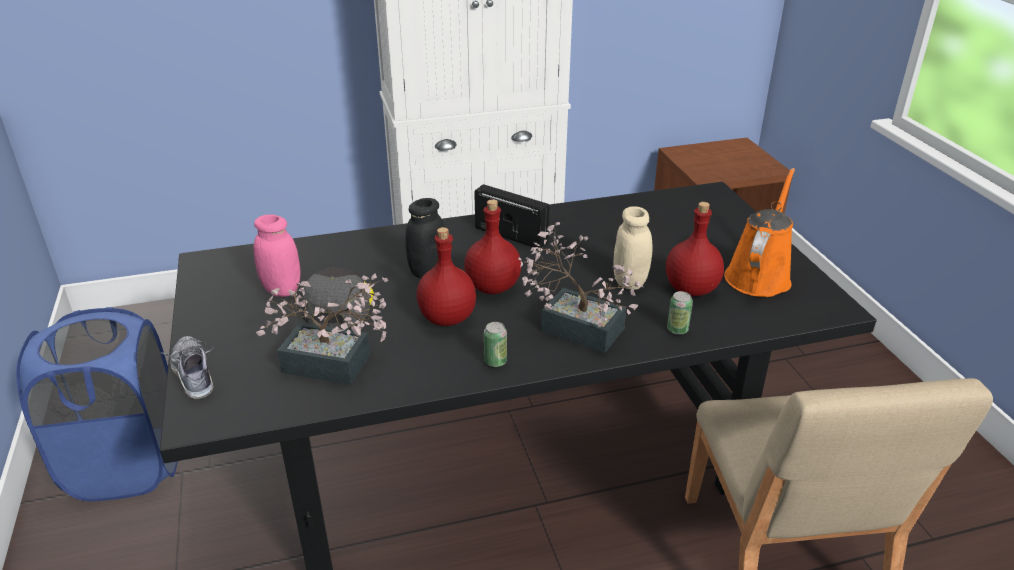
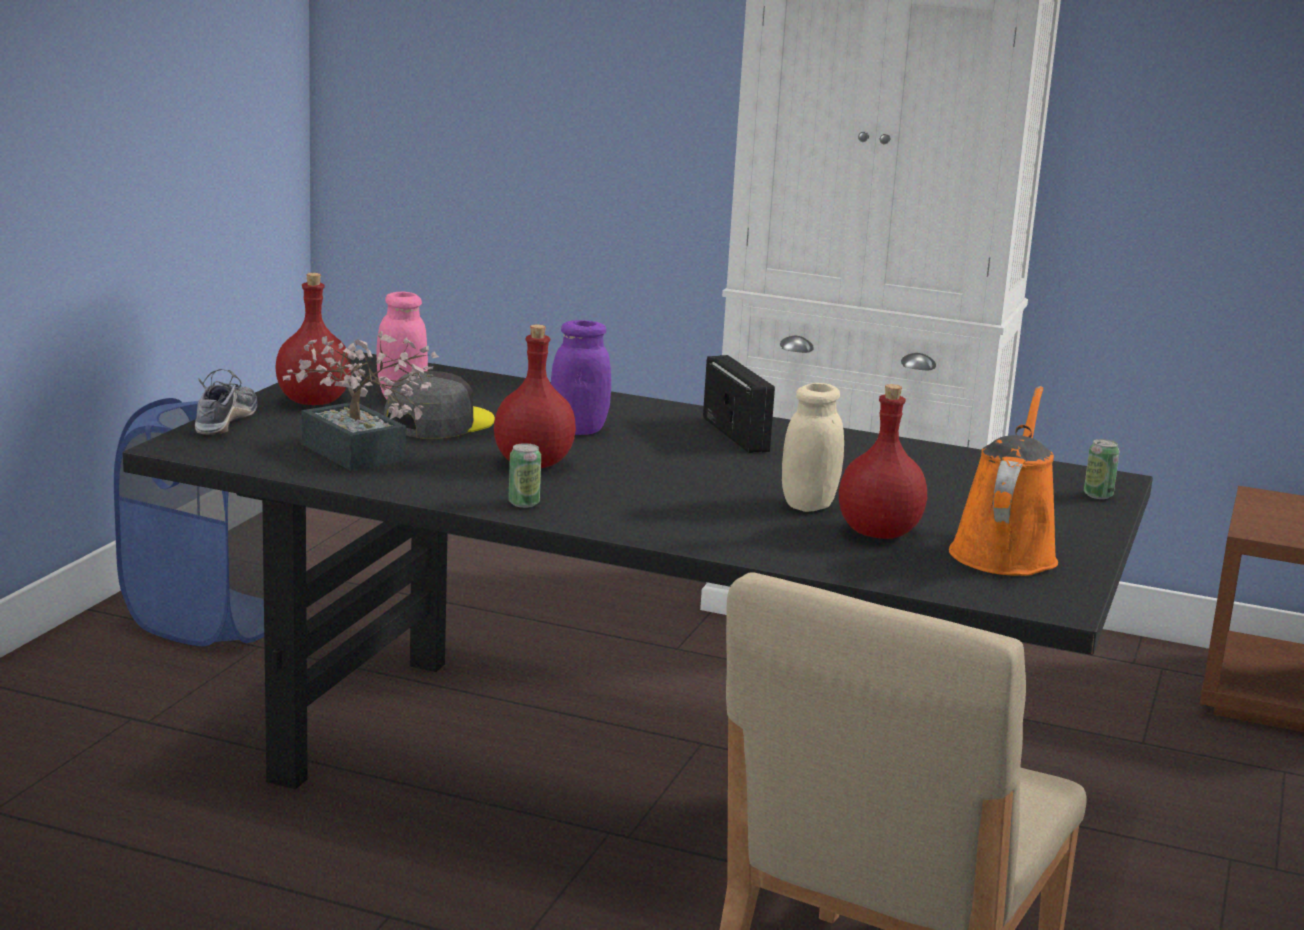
camera: 35 degrees right, 15 degrees down
black jar [405,198,445,278] -> purple jar [551,320,611,435]
red bottle [464,199,521,294] -> red bottle moved to [275,273,351,405]
potted plant [518,222,643,353] -> none
can [667,291,693,335] -> can moved to [1084,439,1120,499]
orange watering can [724,168,795,297] -> orange watering can turned 45 degrees counterclockwise [949,386,1058,576]

